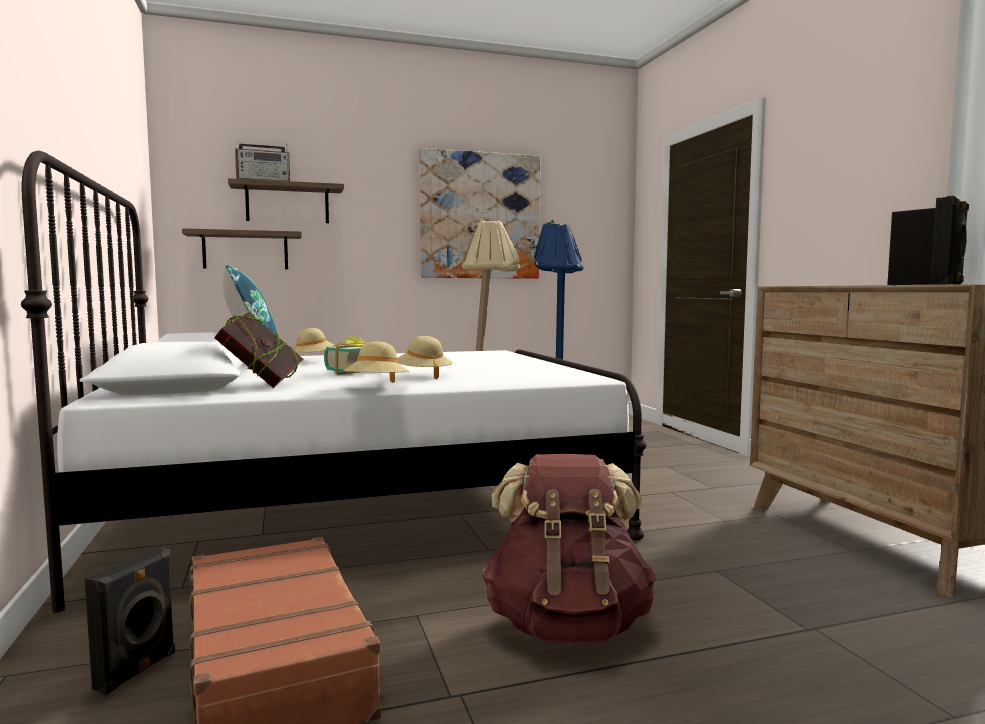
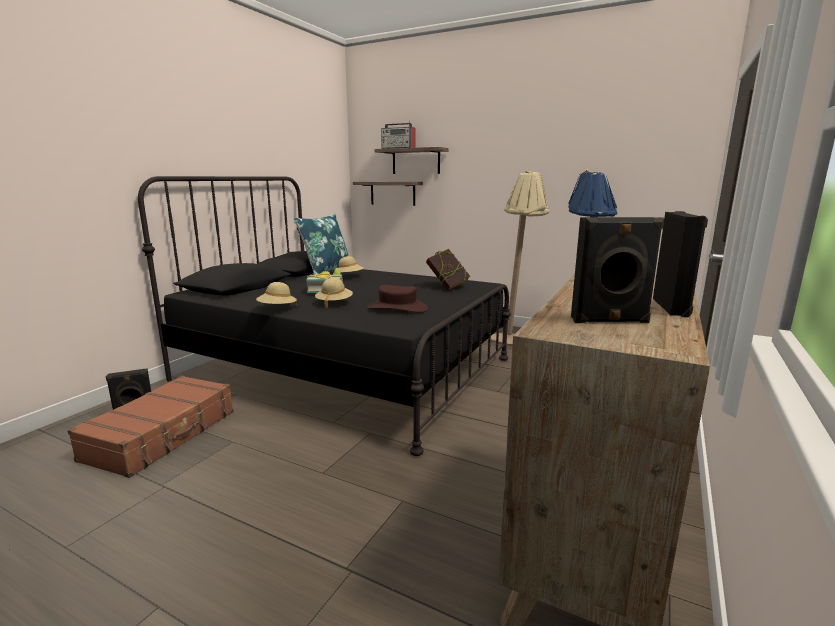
camera: 45 degrees right, 10 degrees up
white bed [21,151,647,613] -> black bed [138,176,511,456]
book [214,312,303,388] -> book moved to [426,249,471,291]
picture [419,148,540,279] -> none
brown backpack [482,454,656,643] -> none
none -> brown hat [367,285,428,313]

